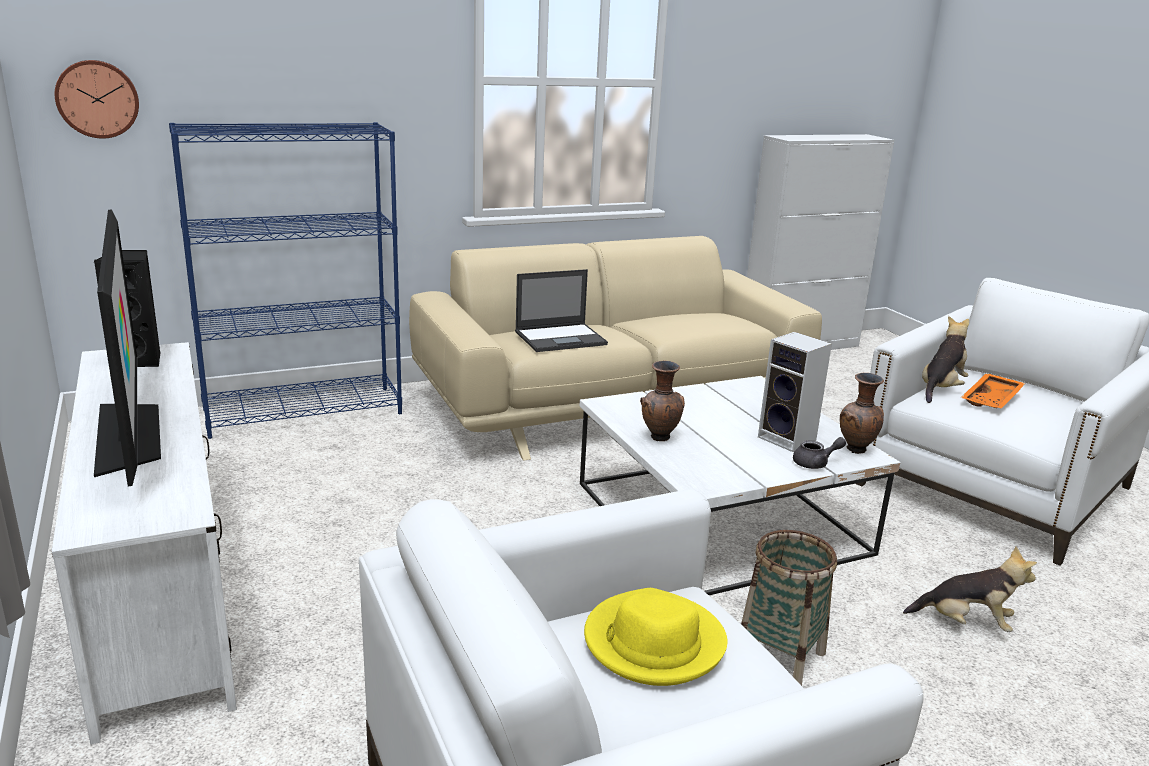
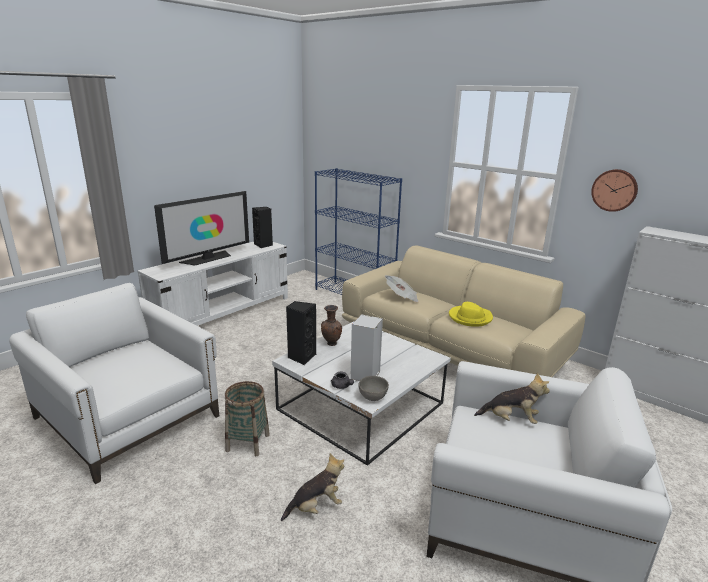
camera: 65 degrees right, 0 degrees up
wall clock [55,60,139,139] -> wall clock moved to [591,169,638,212]
laptop [515,269,608,352] -> newspaper [385,275,418,302]
yellow hat [584,588,727,686] -> yellow hat moved to [449,302,493,327]
brown vase [840,373,884,454] -> grey bowl [358,376,389,401]
plush toy [903,546,1037,632] -> plush toy turned 105 degrees counterclockwise [281,453,344,521]
orange tray [961,373,1026,409] -> none
none -> black speaker [286,301,316,365]

